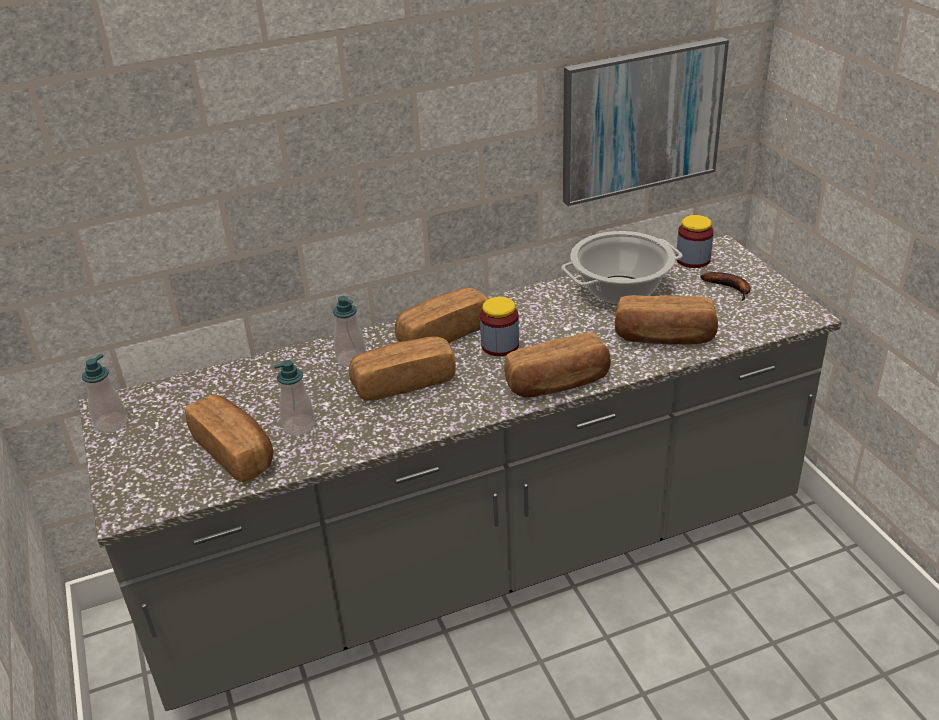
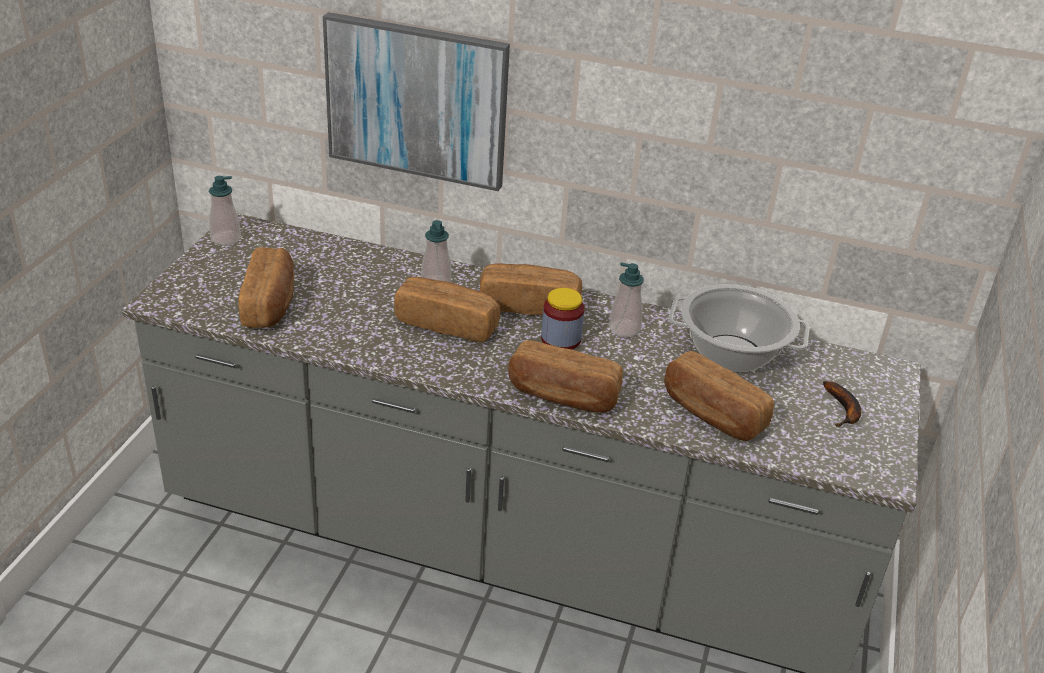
camera: 35 degrees right, 0 degrees up
soap dispenser [273,360,315,436] -> soap dispenser moved to [609,262,644,337]
picture [563,37,729,206] -> picture moved to [323,12,510,191]
jar [676,215,714,268] -> none

